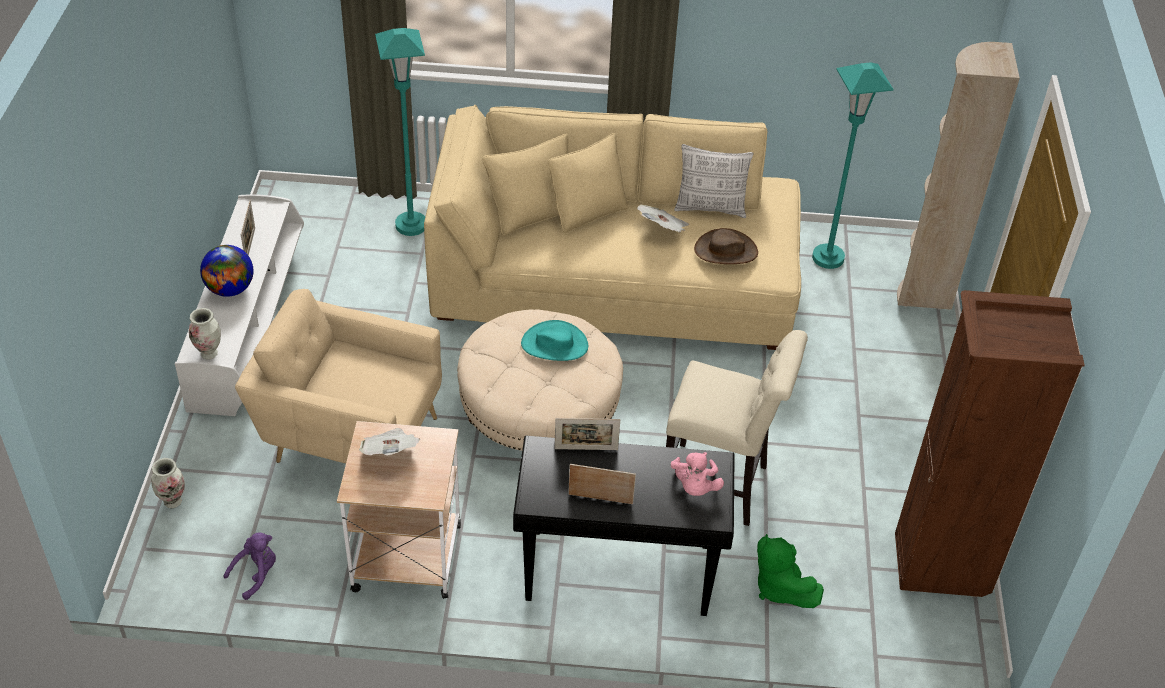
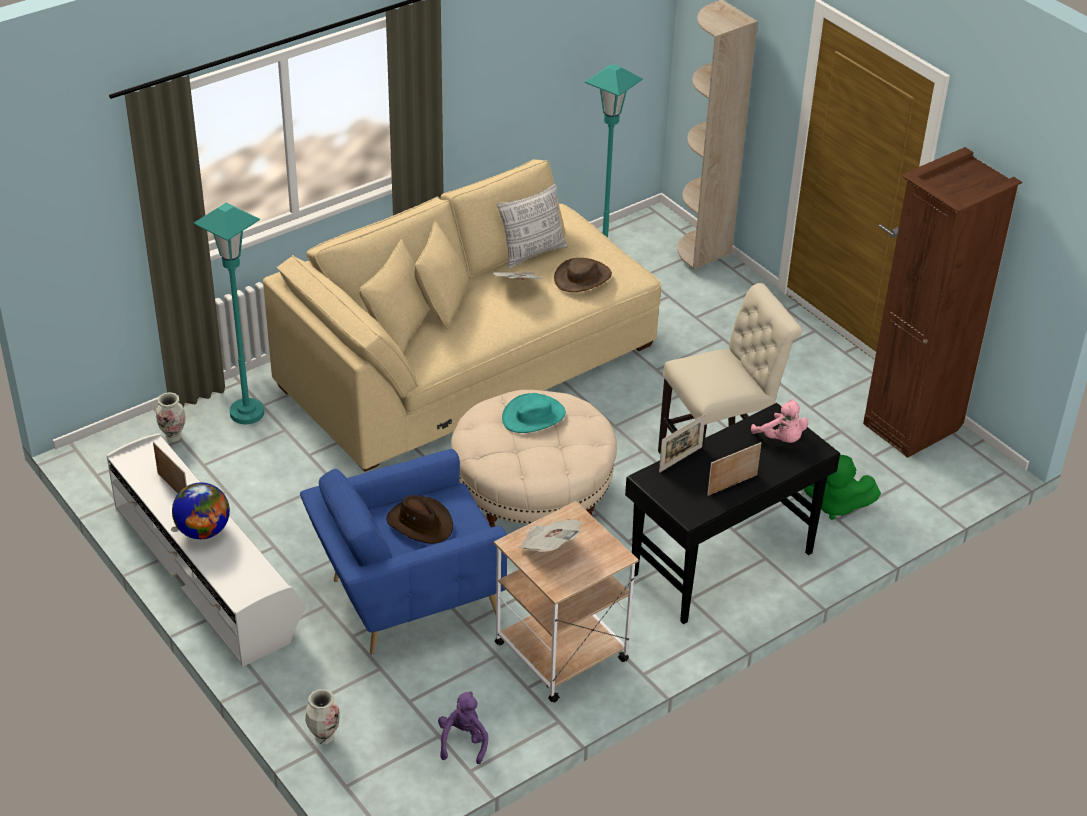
camera: 40 degrees left, 5 degrees down
vase [189,308,221,359] -> vase moved to [156,392,186,442]
beige armchair [235,289,442,463] -> blue armchair [300,449,507,654]
none -> brown hat [386,495,453,544]

